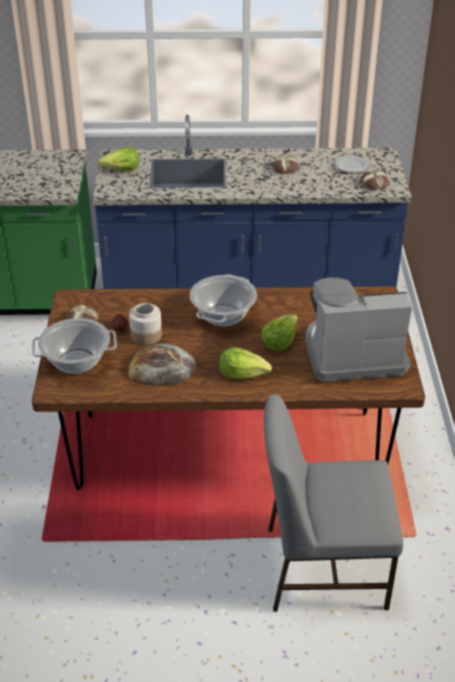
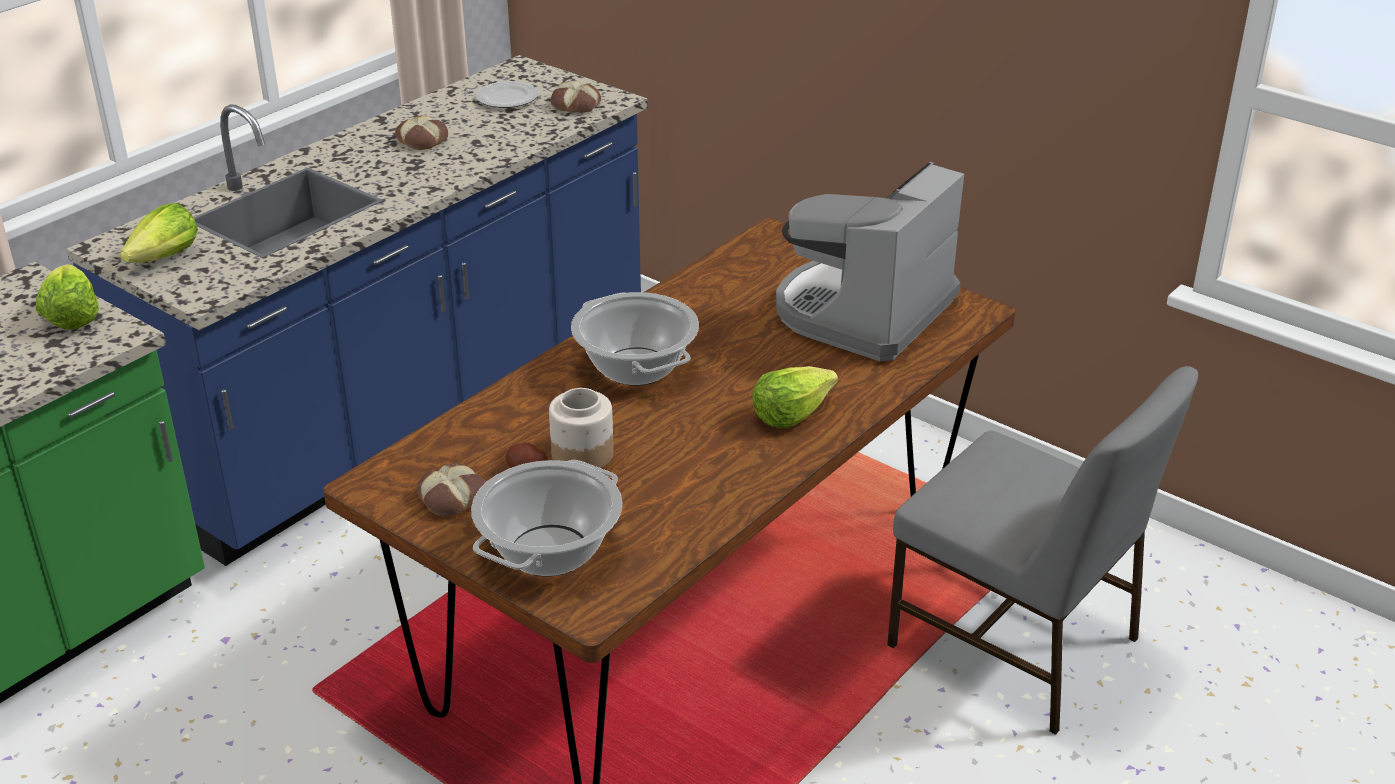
camera: 50 degrees left, 5 degrees down
bread [128,344,196,386] -> none
lettuce [261,314,298,351] -> lettuce moved to [36,264,99,330]
grey chair [264,394,403,612] -> grey chair turned 90 degrees counterclockwise [887,366,1198,735]

